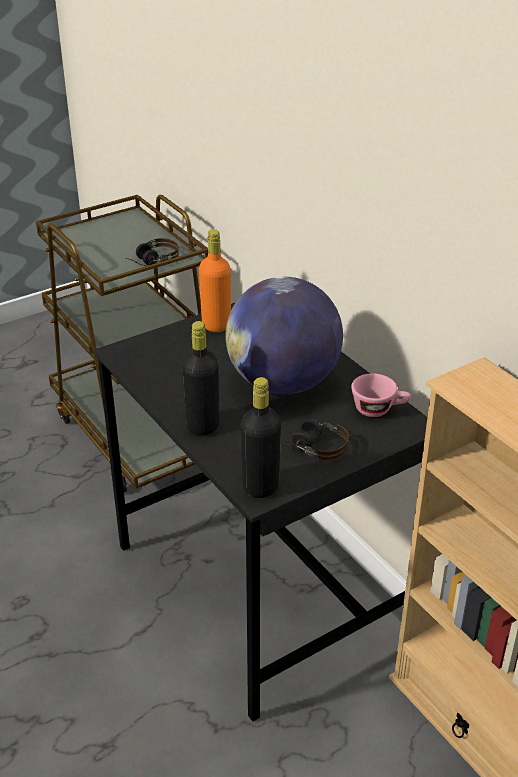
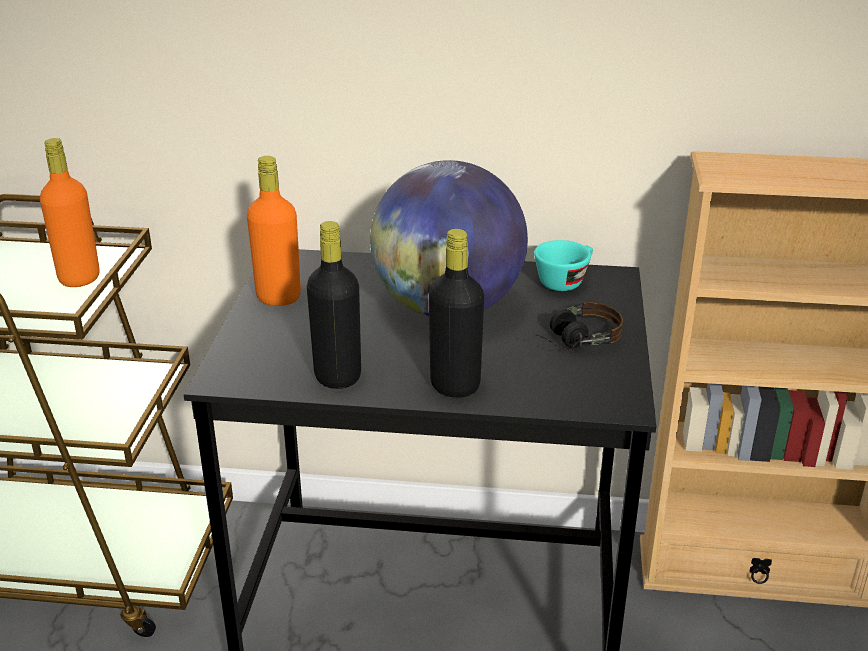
camera: 50 degrees left, 5 degrees down
headphones [126,238,179,266] -> orange bottle [40,138,100,287]
black bottle [241,377,281,498] -> black bottle moved to [307,221,361,389]
pink cup [351,374,411,417] -> turquoise cup [534,240,593,291]

